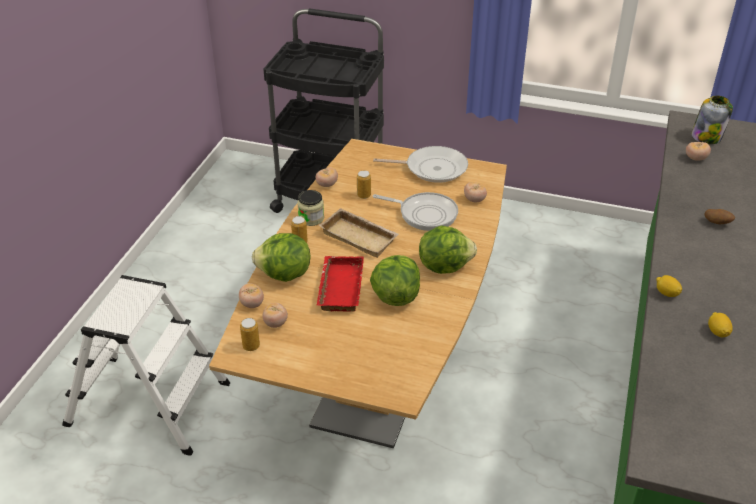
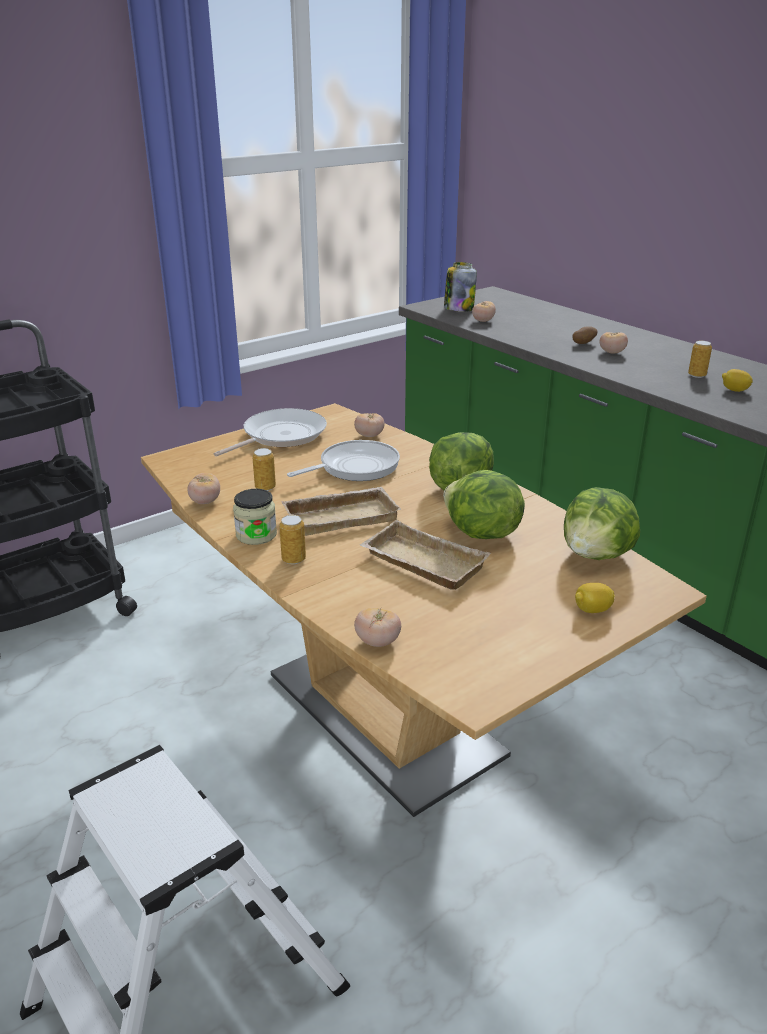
camera: 55 degrees left, 10 degrees down
can [240,318,260,351] -> can moved to [688,340,712,378]
lettuce [252,233,311,282] -> lettuce moved to [564,487,640,560]
tomato [262,303,288,328] -> tomato moved to [599,332,628,354]
red tray [317,256,364,312] -> beige tray [360,520,491,590]
lemon [656,275,682,297] -> lemon moved to [575,583,615,613]

